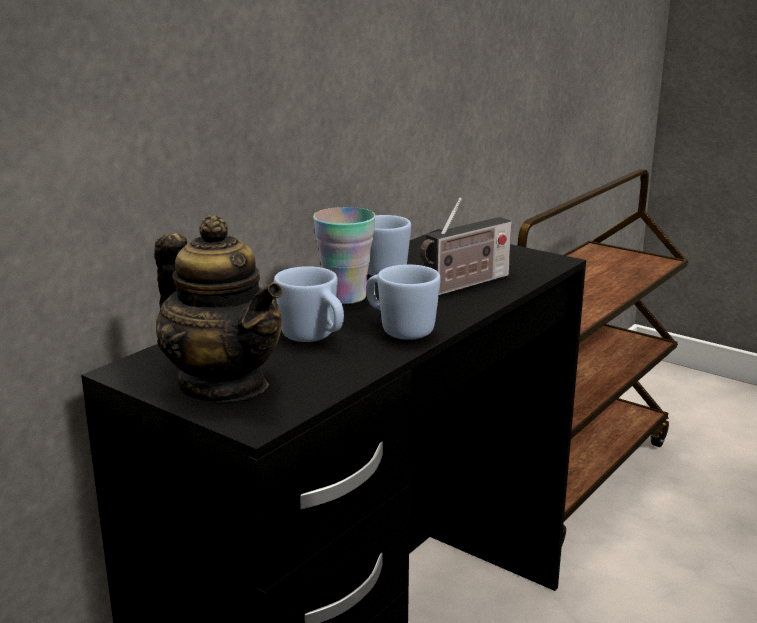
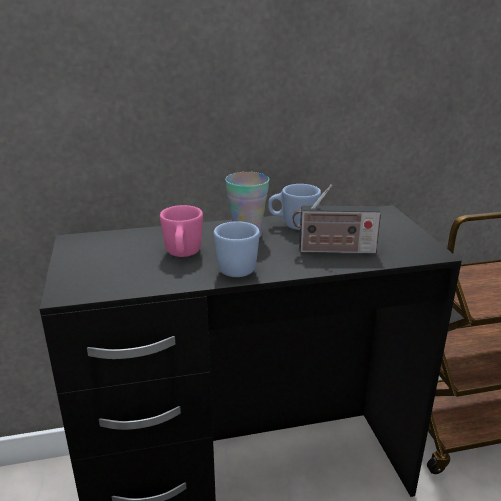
camera: 40 degrees right, 5 degrees up
teapot [154,215,283,402] -> none
blue mug [274,266,344,342] -> pink mug [160,205,203,257]

